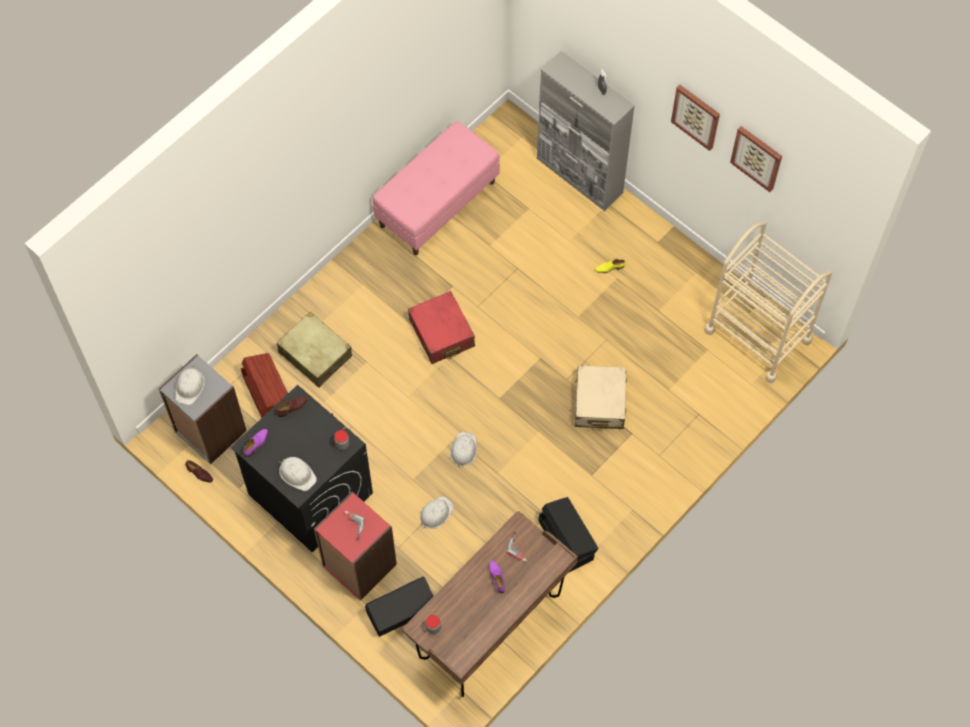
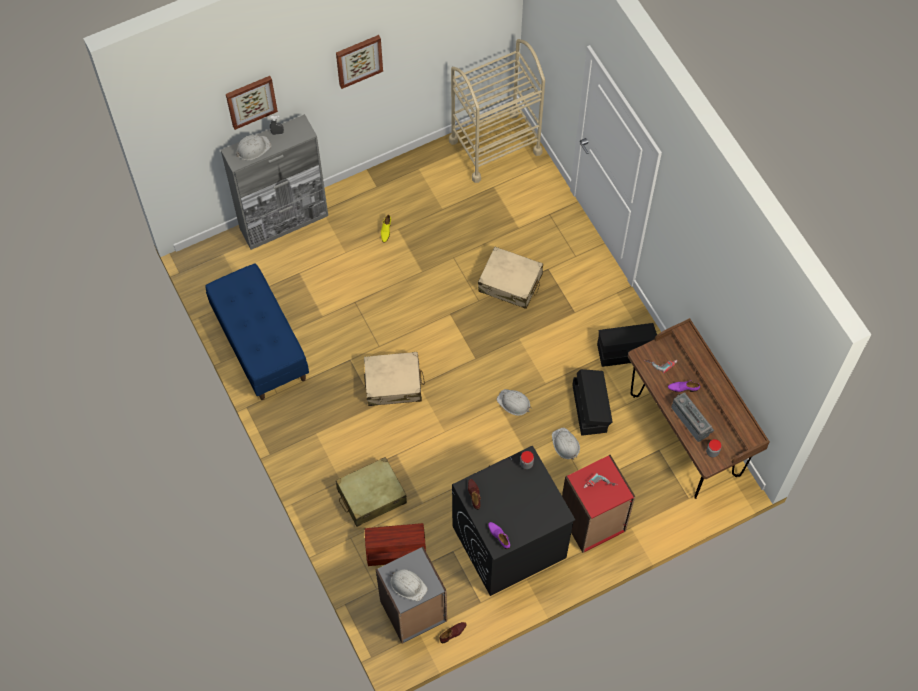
camera: 70 degrees left, 0 degrees up
white hard hat [279,457,317,491] -> white hard hat moved to [236,135,272,161]
black storage box [365,577,433,637] -> black storage box moved to [573,369,613,436]
pink bench [373,121,500,255] -> blue bench [205,263,309,400]
red suitcase [408,291,475,364] -> beige suitcase [364,352,425,406]
picture [730,126,782,192] -> picture moved to [226,76,278,130]
none -> radio [671,392,714,442]

